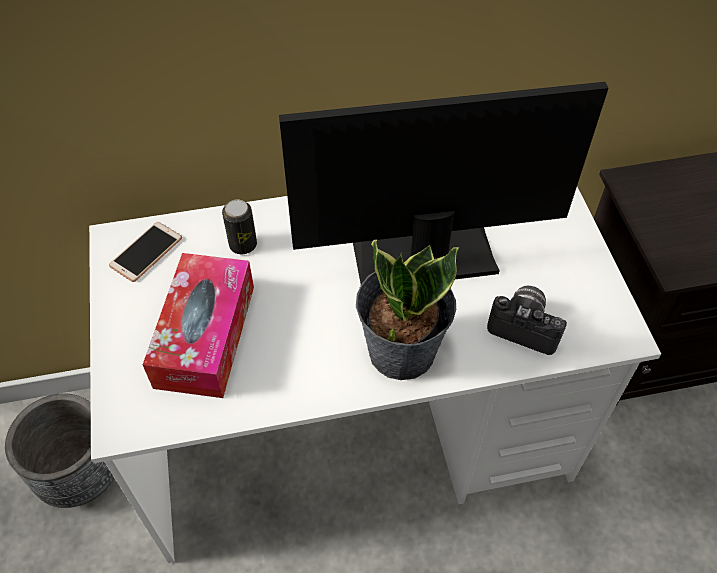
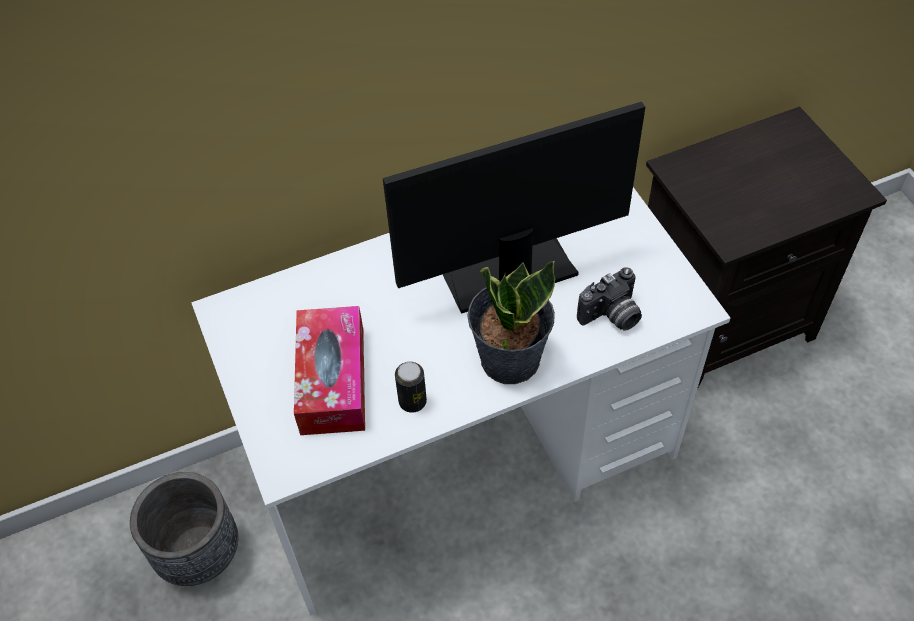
camera: 10 degrees left, 0 degrees up
phone [109,222,182,282] -> none
can [222,199,257,254] -> can moved to [395,362,427,412]
camera [487,286,567,355] -> camera turned 135 degrees clockwise [577,267,642,331]

